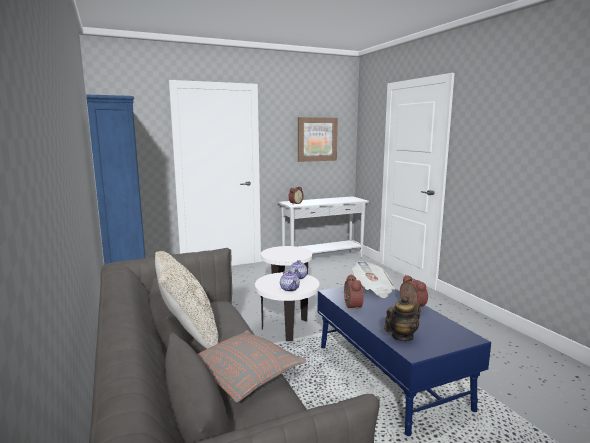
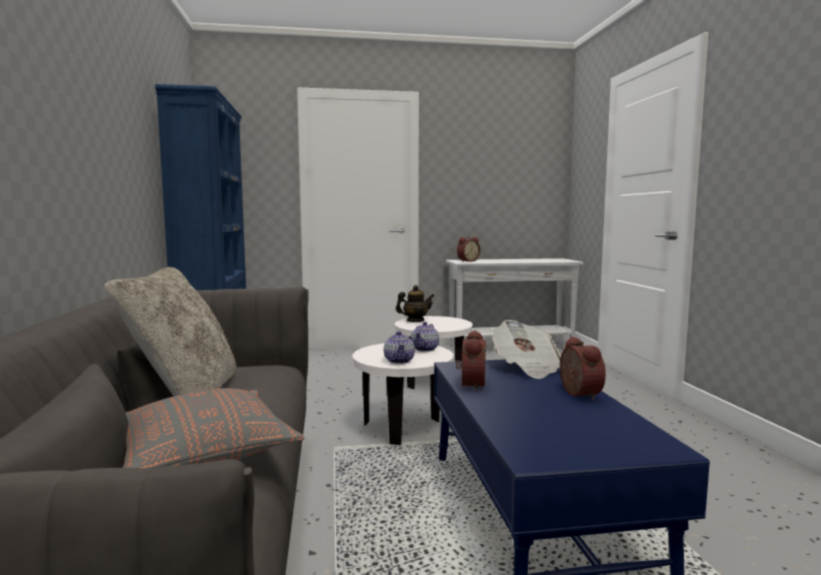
camera: 15 degrees right, 5 degrees down
picture [298,117,338,162] -> none
teapot [384,296,422,341] -> teapot moved to [396,285,434,322]

